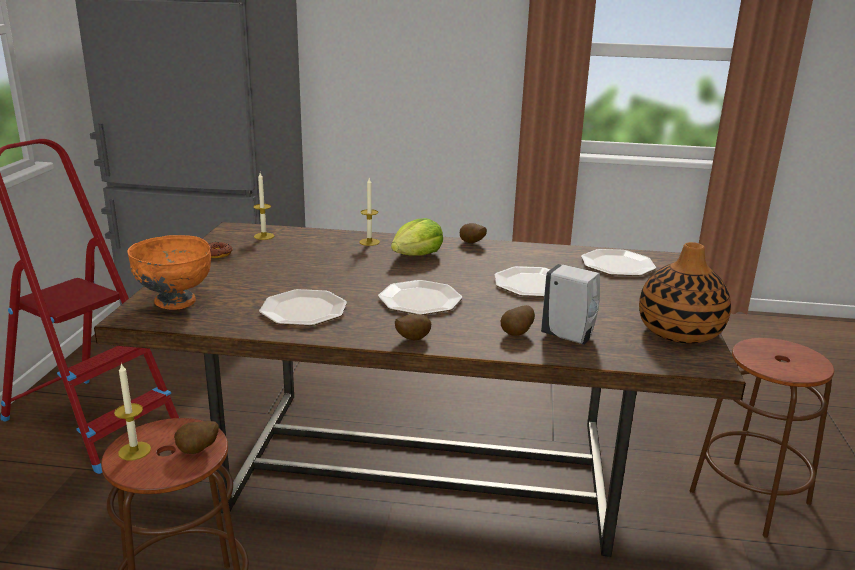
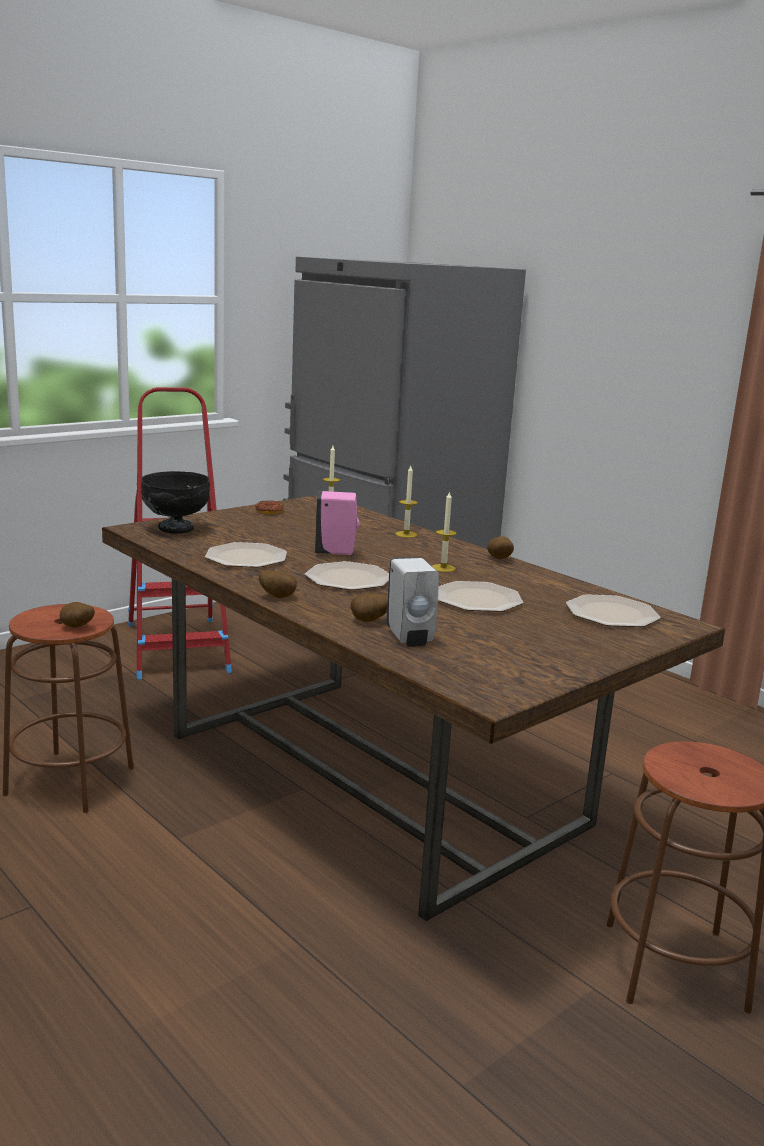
camera: 40 degrees right, 5 degrees down
candle [114,363,151,461] -> candle moved to [432,491,457,572]
orange bowl [127,235,211,310] -> black bowl [141,471,210,534]
lettuce [391,218,443,256] -> none
vase [639,242,731,344] -> none
none -> pink soap dispenser [315,491,360,557]

